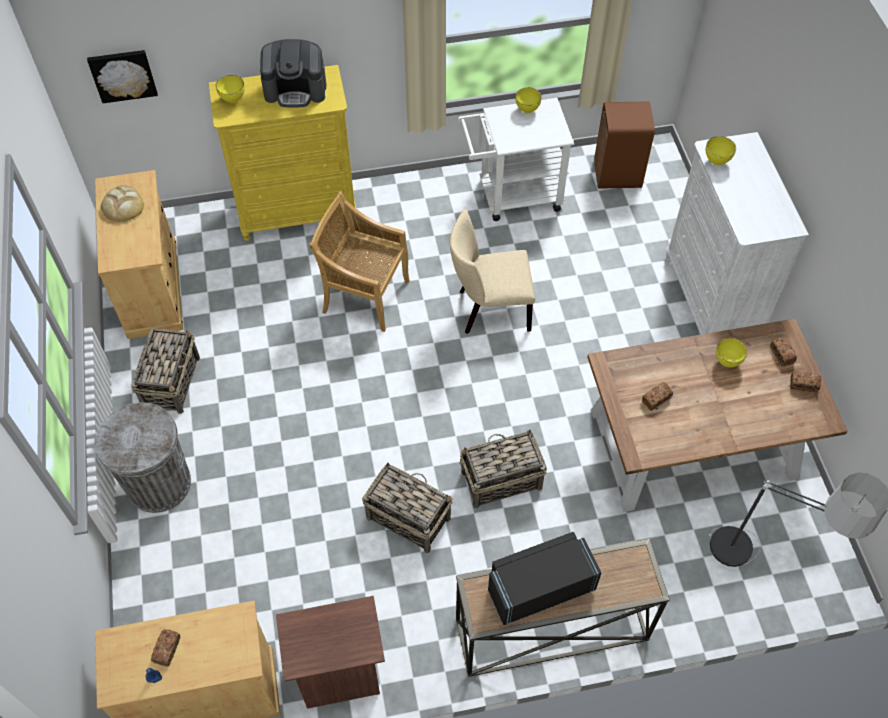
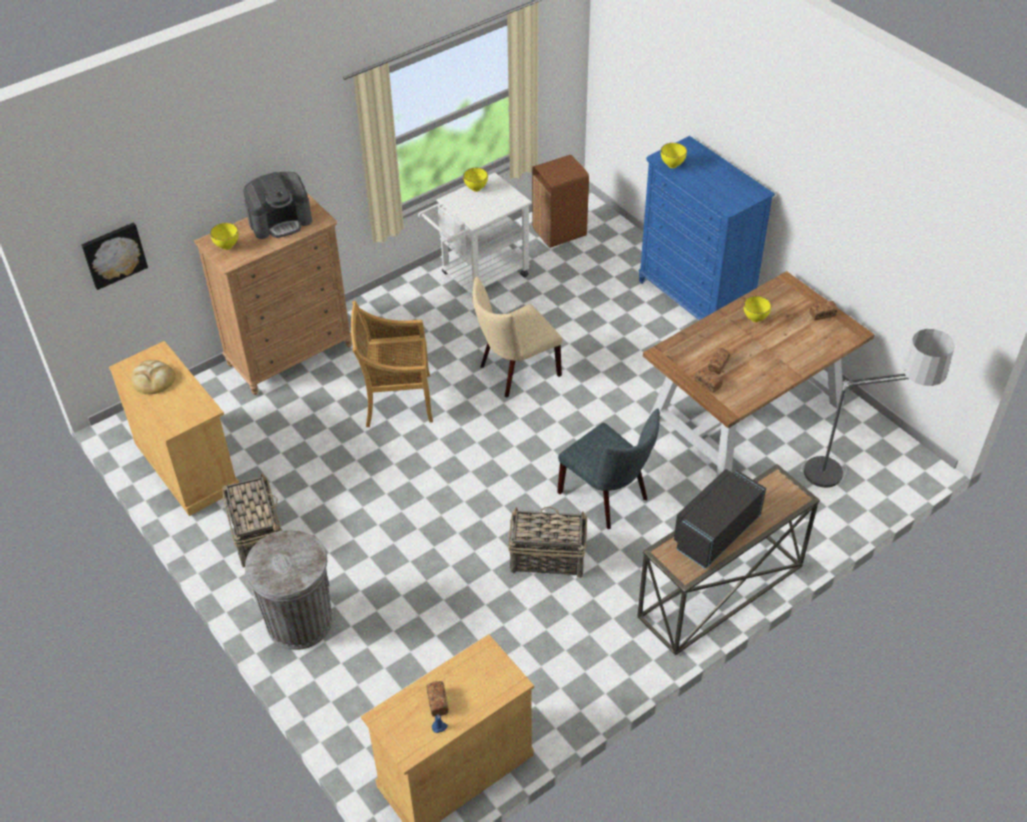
camera: 25 degrees left, 10 degrees down
yellow dresser [209,65,356,241] -> brown dresser [194,193,352,395]
brown nightstand [276,596,385,709] -> none
basket [460,430,547,508] -> grey chair [557,408,660,529]
white dresser [665,132,809,335] -> blue dresser [639,136,775,320]
bread [770,337,797,366] -> bread moved to [695,368,723,393]

